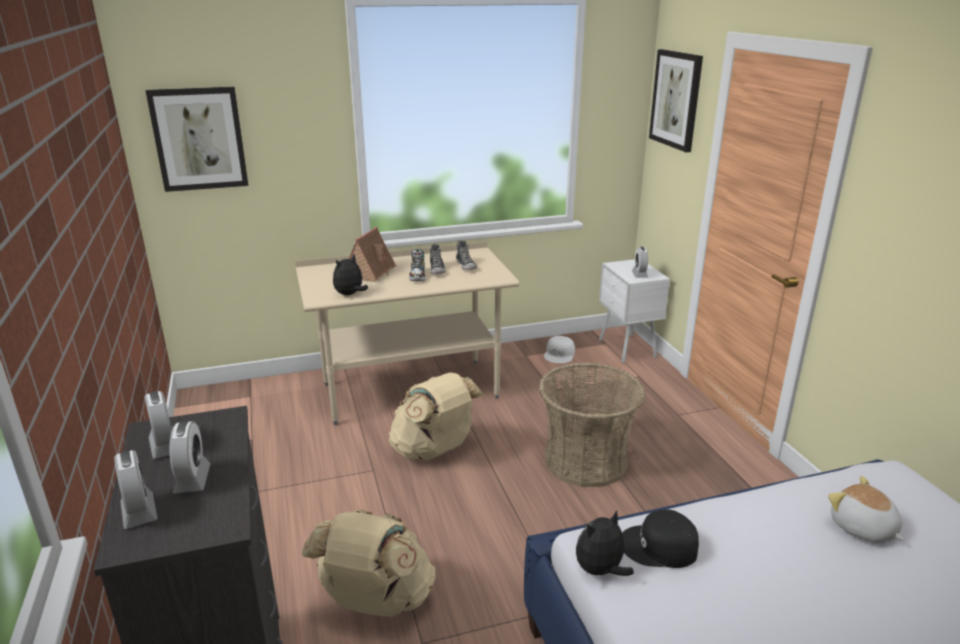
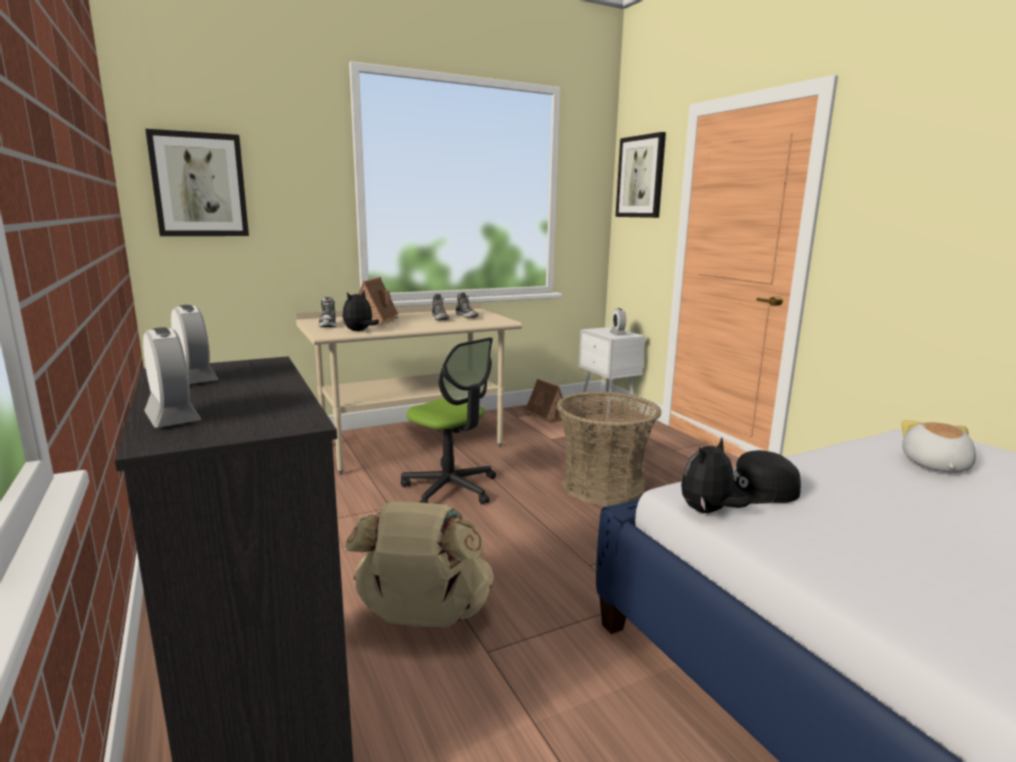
camera: 10 degrees left, 10 degrees down
alarm clock [169,421,211,494] -> none
beige backpack [389,373,484,460] -> office chair [401,337,496,505]
shoe [409,249,426,281] -> shoe moved to [319,297,336,327]
white cap [544,336,575,363] -> toy house [525,379,567,423]
plush toy [828,476,905,543] -> plush toy turned 60 degrees clockwise [901,420,976,472]

